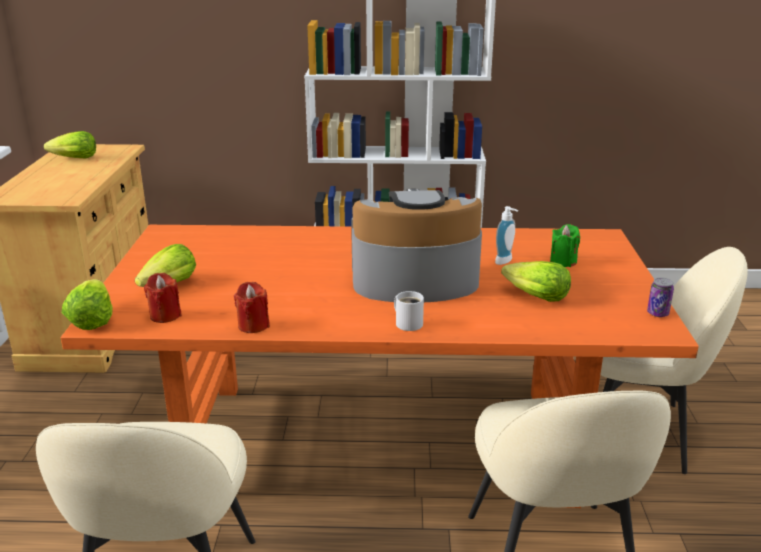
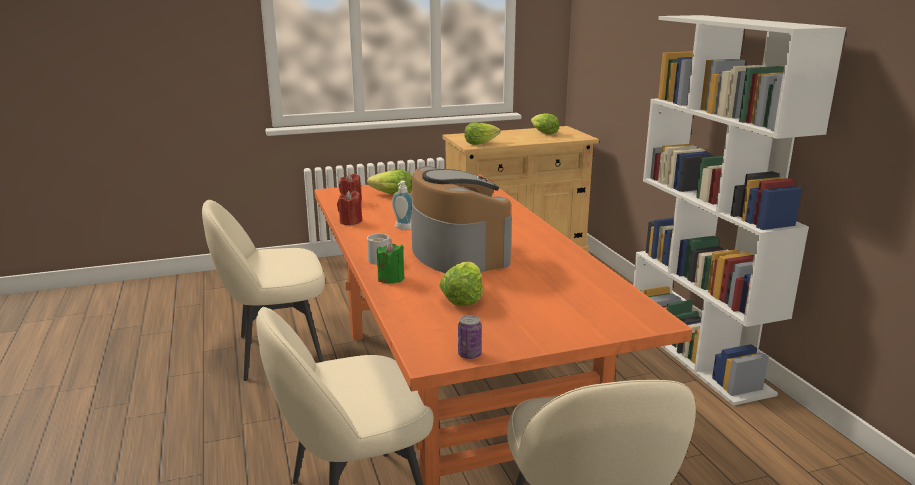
camera: 70 degrees right, 5 degrees down
lettuce [62,279,113,330] -> lettuce moved to [464,122,500,145]
soap dispenser [495,206,518,265] -> soap dispenser moved to [392,181,412,230]
green candle [550,224,580,267] -> green candle moved to [377,242,404,284]

